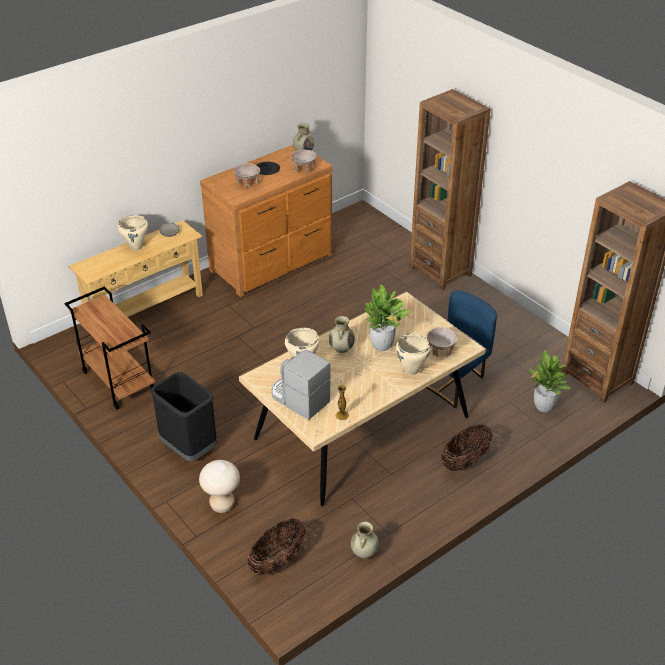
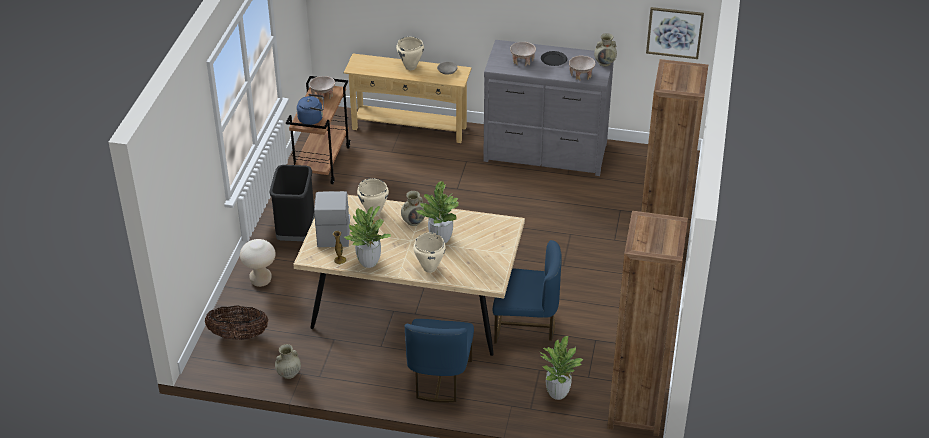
camera: 50 degrees right, 0 degrees up
brown dresser [200,145,332,297] -> grey dresser [483,40,614,176]
beige bowl [427,327,457,357] -> beige bowl moved to [309,76,335,101]
basket [441,424,493,471] -> blue chair [405,319,474,403]
none -> blue kettle [297,94,324,125]
none -> potted plant [344,206,391,268]
none -> picture [646,7,704,59]

